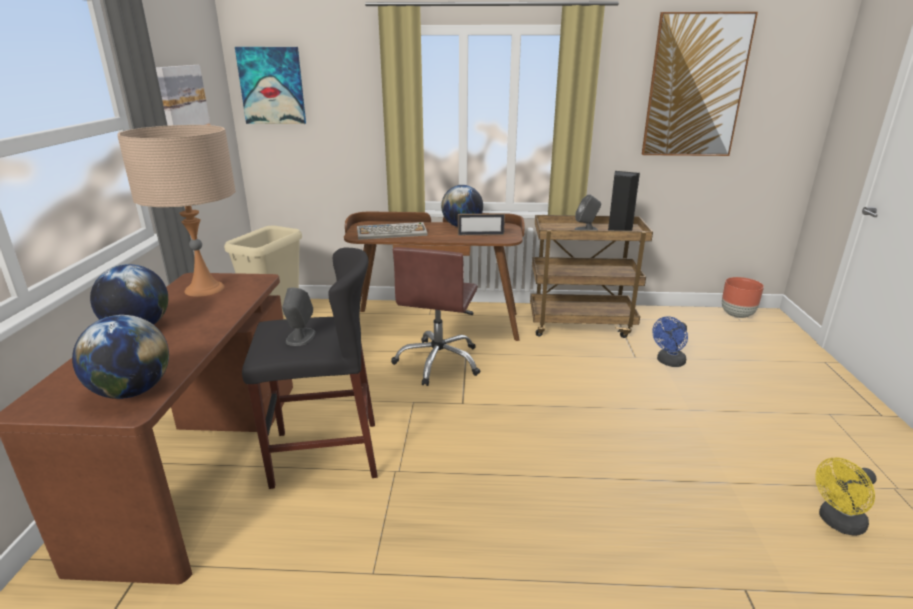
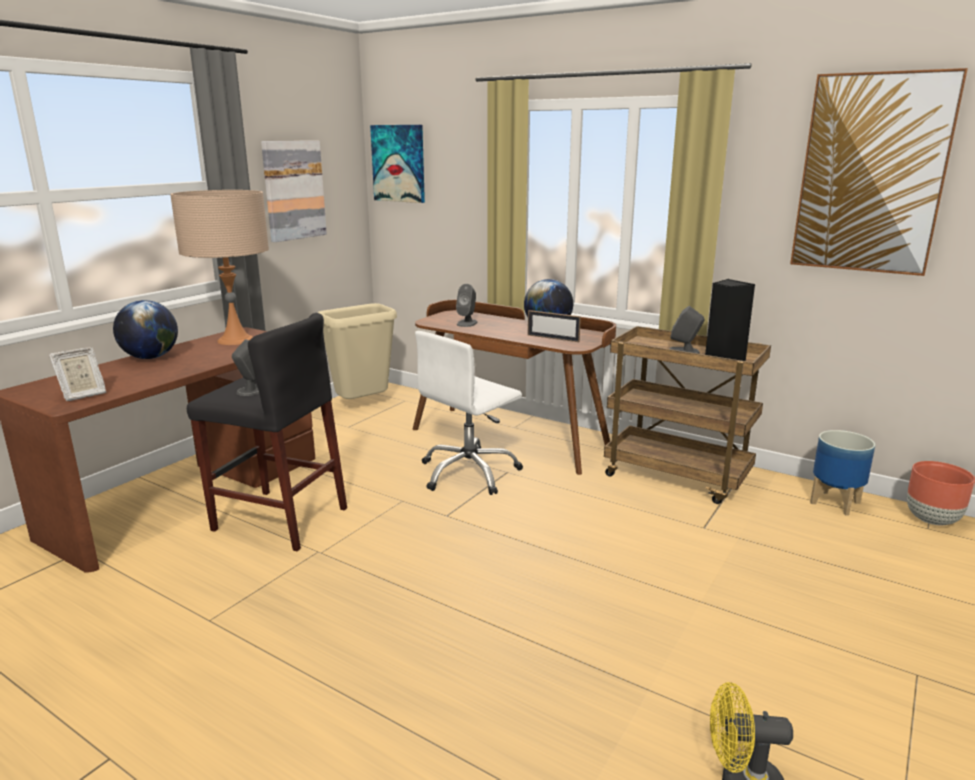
camera: 30 degrees right, 5 degrees down
globe [72,315,169,399] -> picture frame [49,347,106,401]
keyboard [357,222,428,240] -> grey speaker [456,284,478,327]
brown office chair [391,247,480,386] -> white office chair [415,331,523,495]
blue fan [652,316,688,367] -> none
none -> planter [810,430,875,516]

